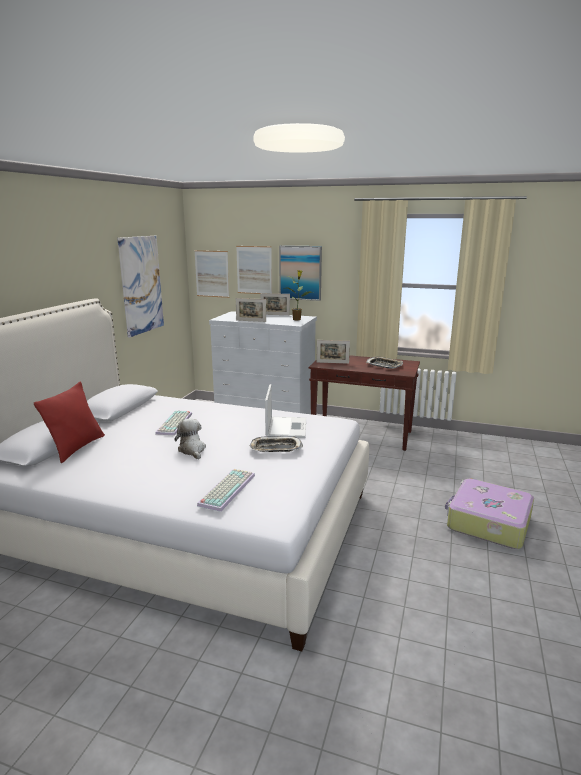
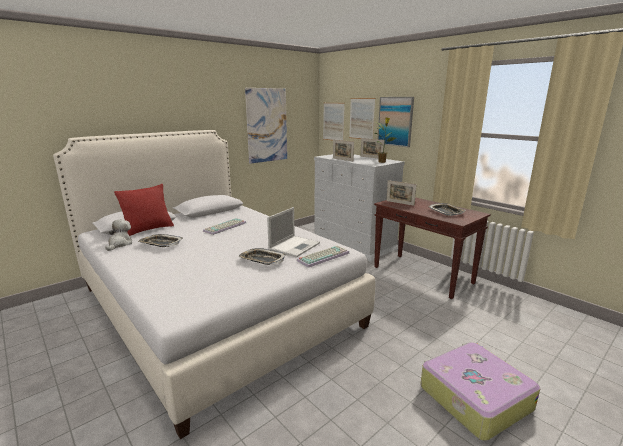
camera: 30 degrees right, 0 degrees up
plush toy [175,419,206,459] -> plush toy moved to [105,219,132,251]
keyboard [197,469,255,512] -> keyboard moved to [297,246,350,268]
none -> tray [138,234,183,247]

